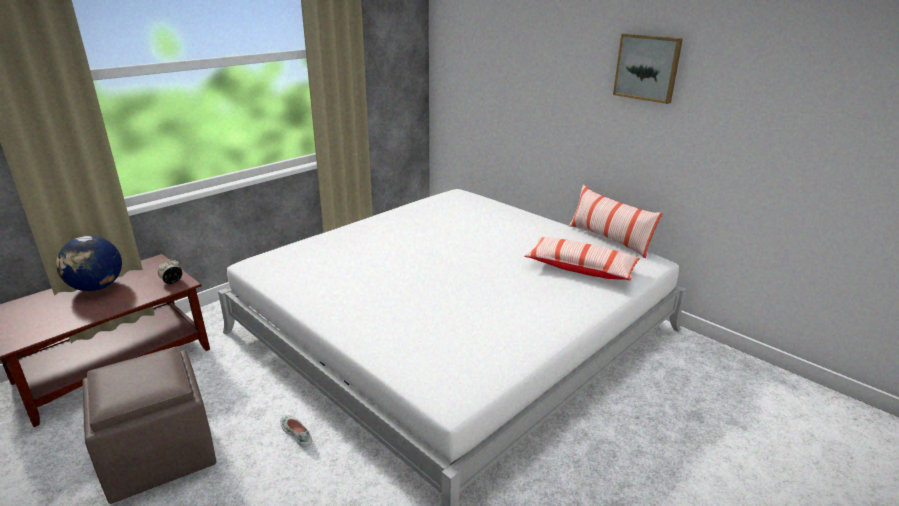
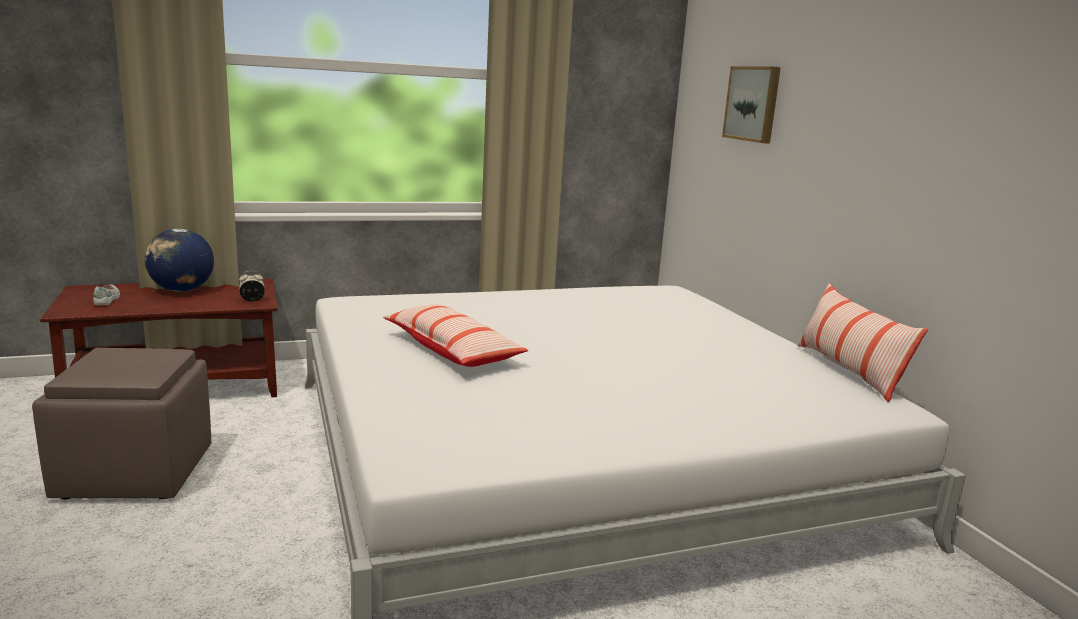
camera: 25 degrees right, 10 degrees down
white shoe [280,415,312,448] -> white shoe moved to [93,284,120,305]
pillow [524,237,640,280] -> pillow moved to [383,304,528,367]
picture [613,33,683,104] -> picture moved to [722,66,781,144]

